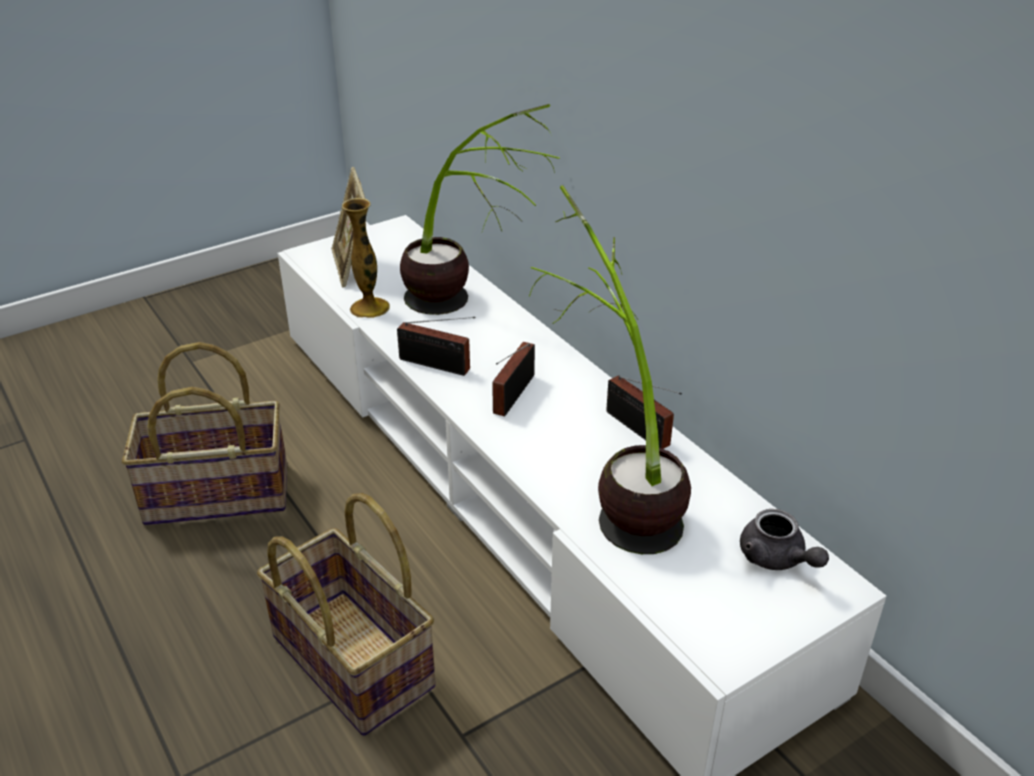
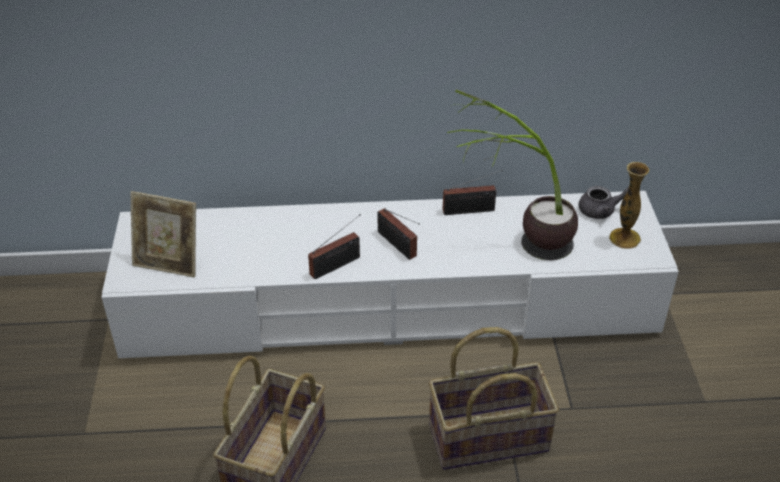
camera: 60 degrees left, 5 degrees up
vase [342,198,390,318] -> vase moved to [609,162,649,249]
potted plant [400,104,560,315] -> none

